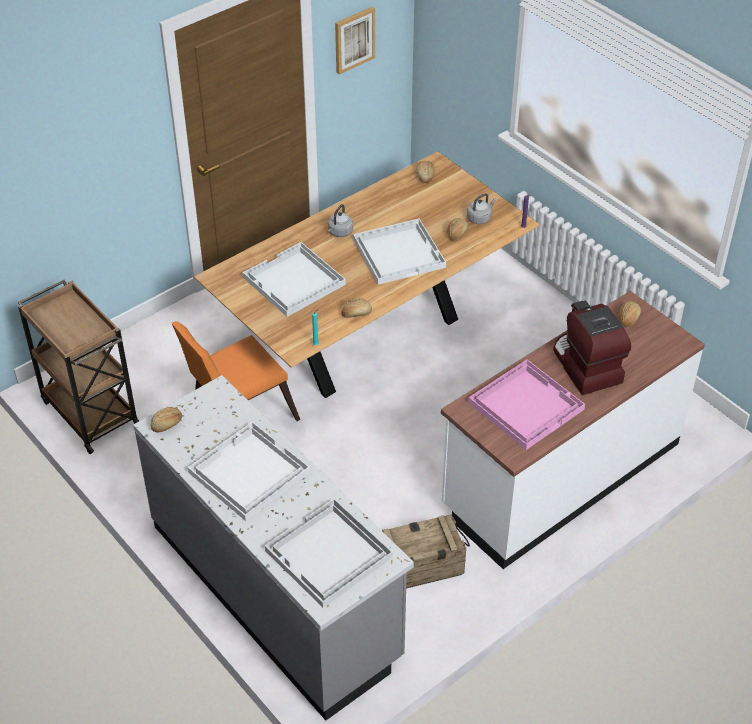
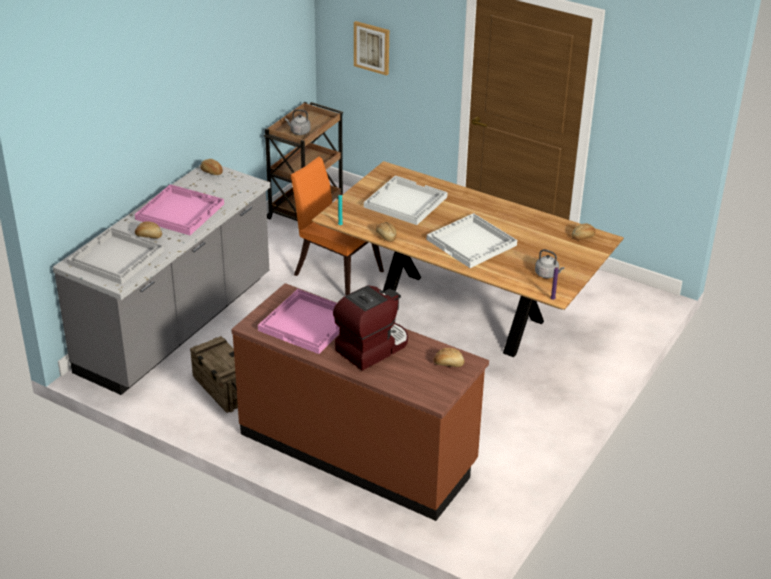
camera: 70 degrees right, 10 degrees down
white tray [188,422,310,521] -> pink tray [135,184,224,235]
grey kettle [328,204,353,237] -> grey kettle moved to [285,109,310,135]
picture [335,7,375,74] -> picture moved to [354,21,389,76]
white counter [441,291,705,569] -> brown counter [231,283,489,521]
bread [447,218,468,242] -> bread moved to [135,221,162,239]

